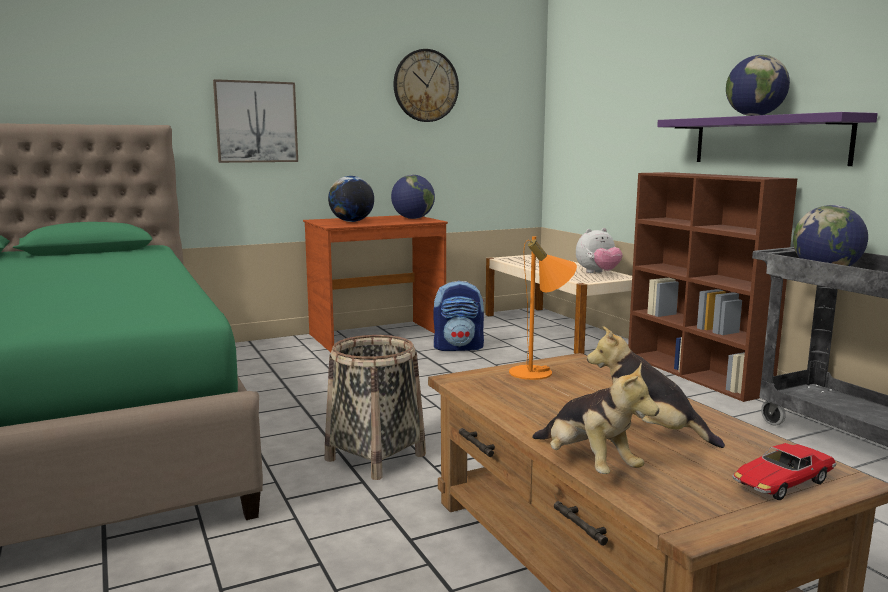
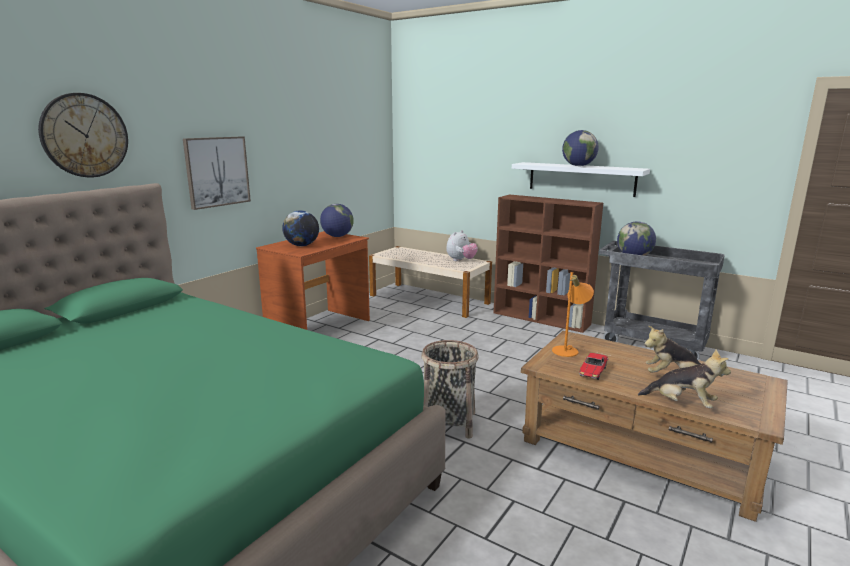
camera: 30 degrees left, 5 degrees up
wall clock [394,49,459,122] -> wall clock moved to [38,93,128,177]
backpack [434,281,484,351] -> none
purple shelf [657,112,878,166] -> white shelf [512,162,650,197]
toy car [732,443,836,500] -> toy car moved to [579,353,608,380]

